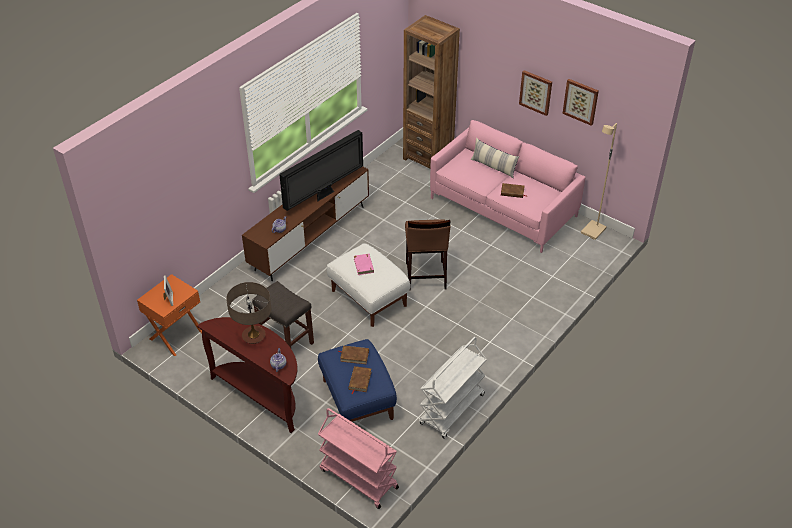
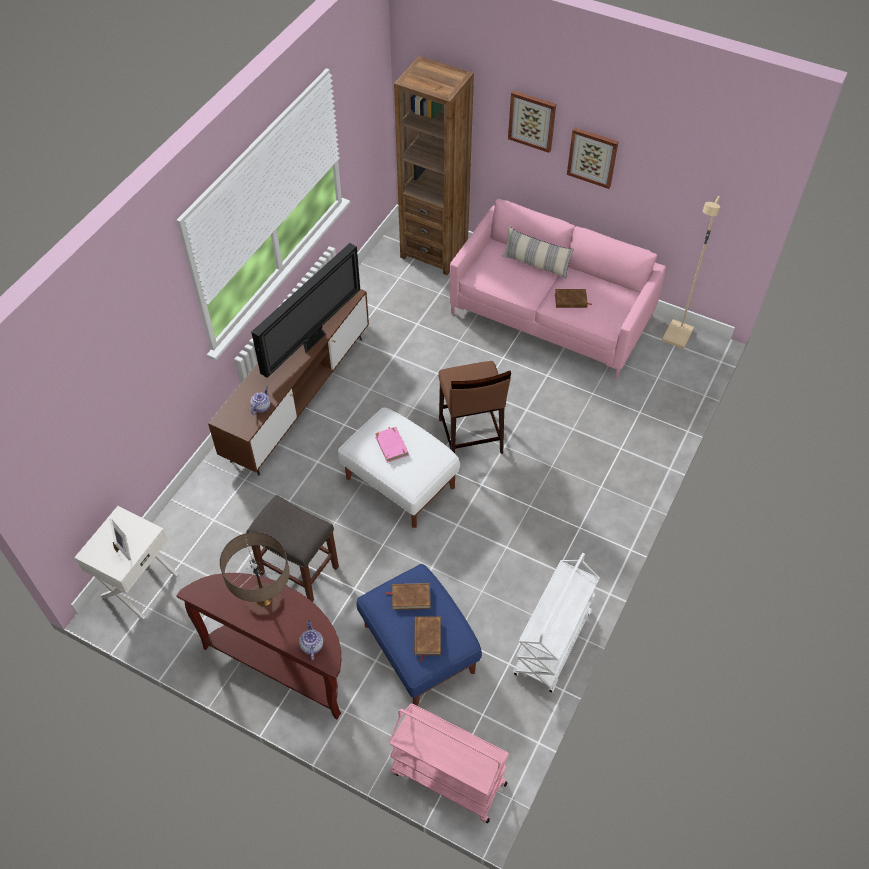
camera: 10 degrees left, 10 degrees up
orange nightstand [137,274,202,356] -> white nightstand [74,506,178,619]
picture [562,79,599,126] -> picture moved to [508,91,556,153]

